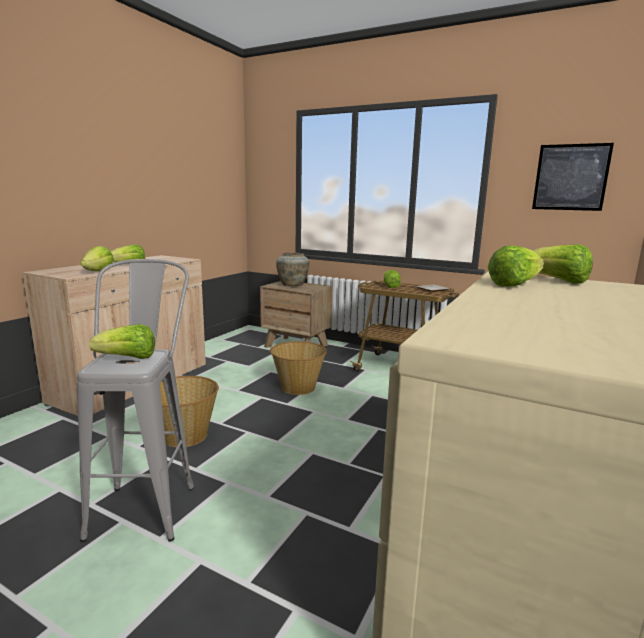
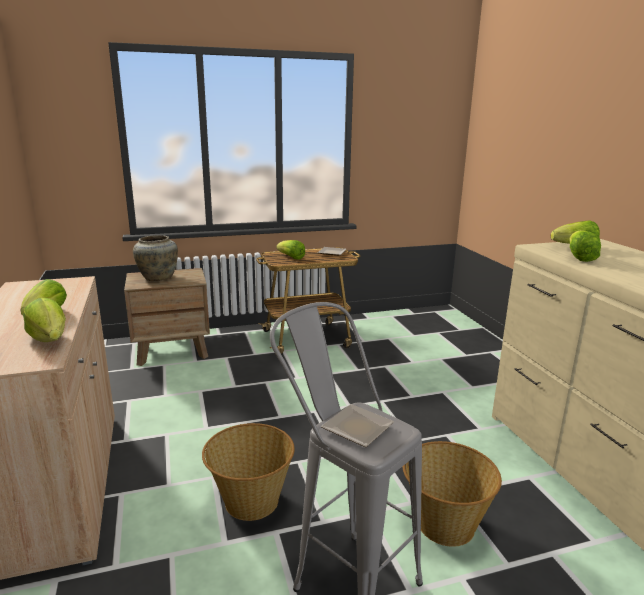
camera: 45 degrees left, 5 degrees up
lettuce [89,324,155,359] -> plate [321,404,394,447]
basket [270,341,327,395] -> basket moved to [403,441,502,547]
picture [532,143,614,211] -> none

